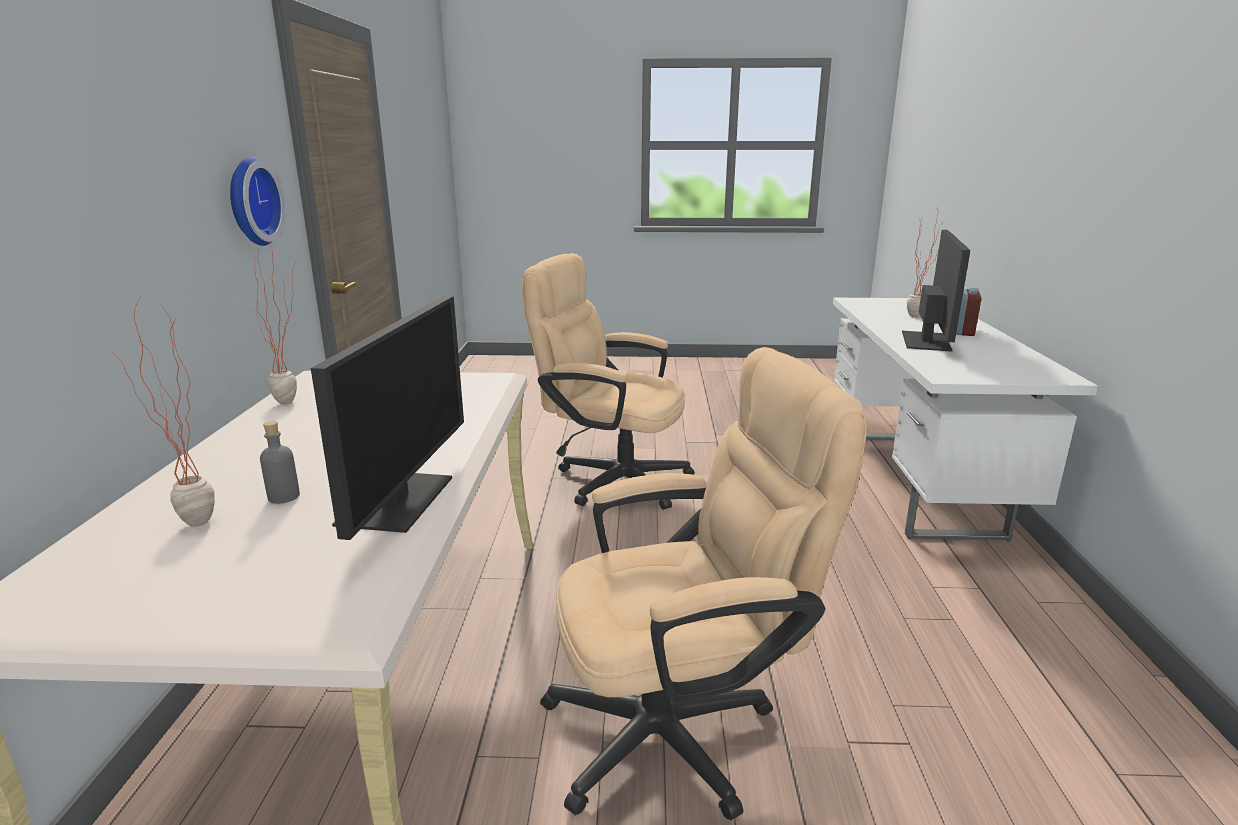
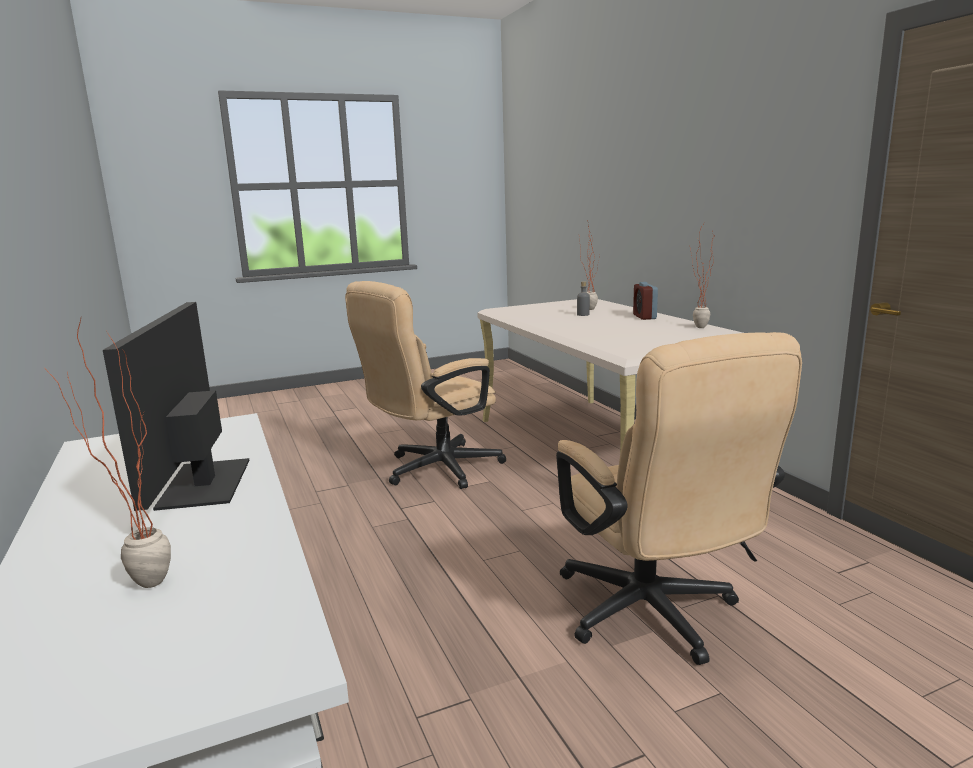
camera: 155 degrees right, 5 degrees down
wall clock [230,156,285,246] -> none
monitor [311,296,464,540] -> none
beige office chair [522,253,695,510] -> beige office chair turned 75 degrees clockwise [556,332,802,665]
alarm clock [956,288,981,336] -> alarm clock moved to [633,282,658,320]

